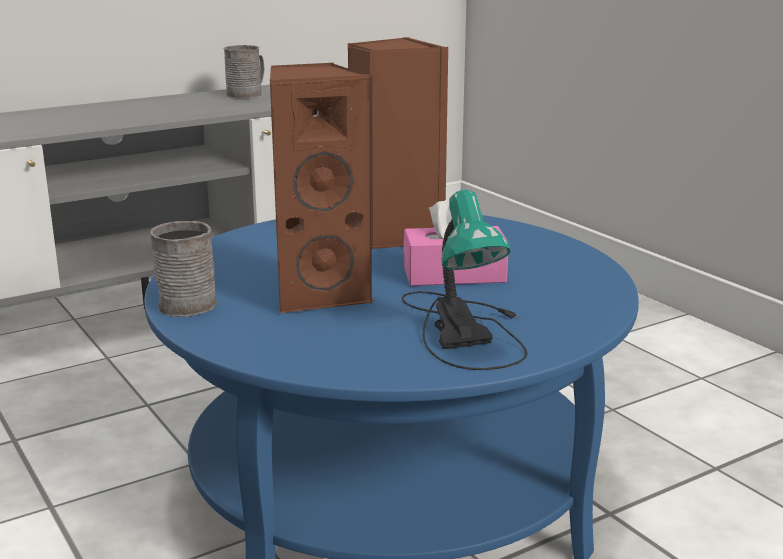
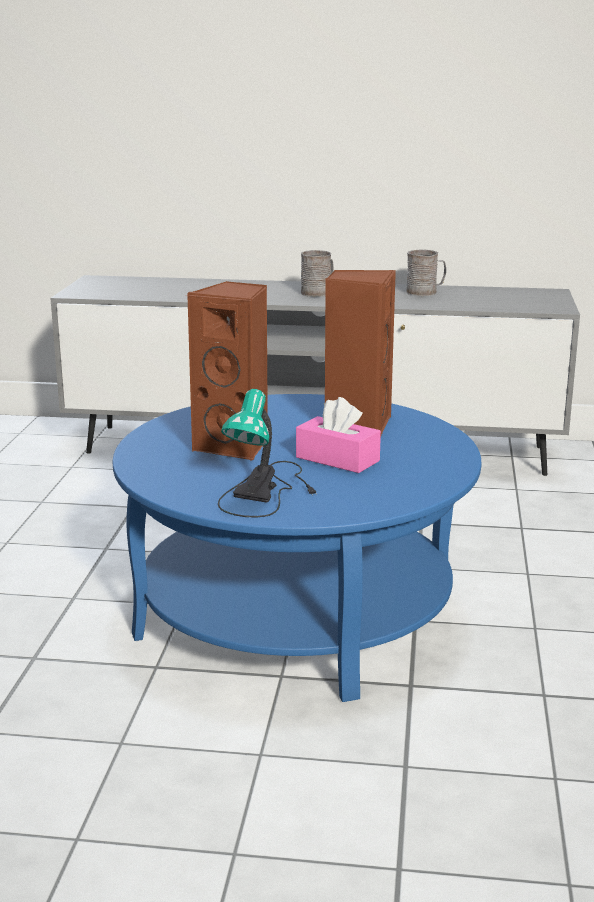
camera: 40 degrees right, 0 degrees up
grey mug [150,221,217,317] -> grey mug moved to [301,250,334,297]

